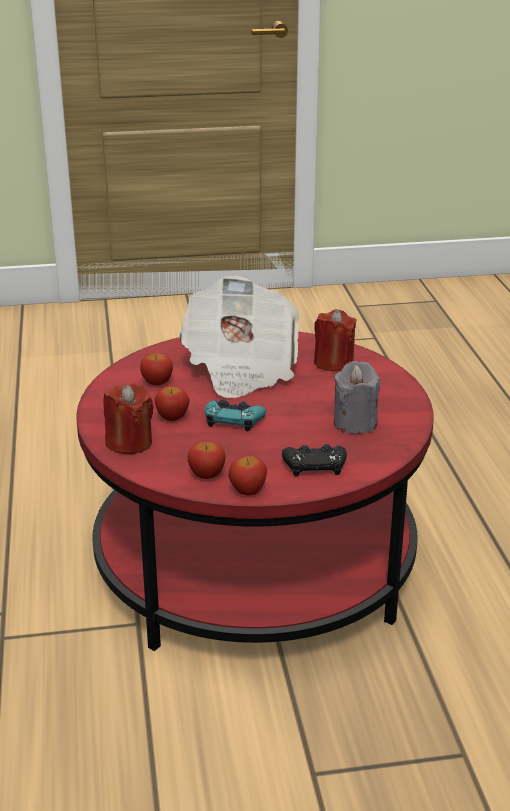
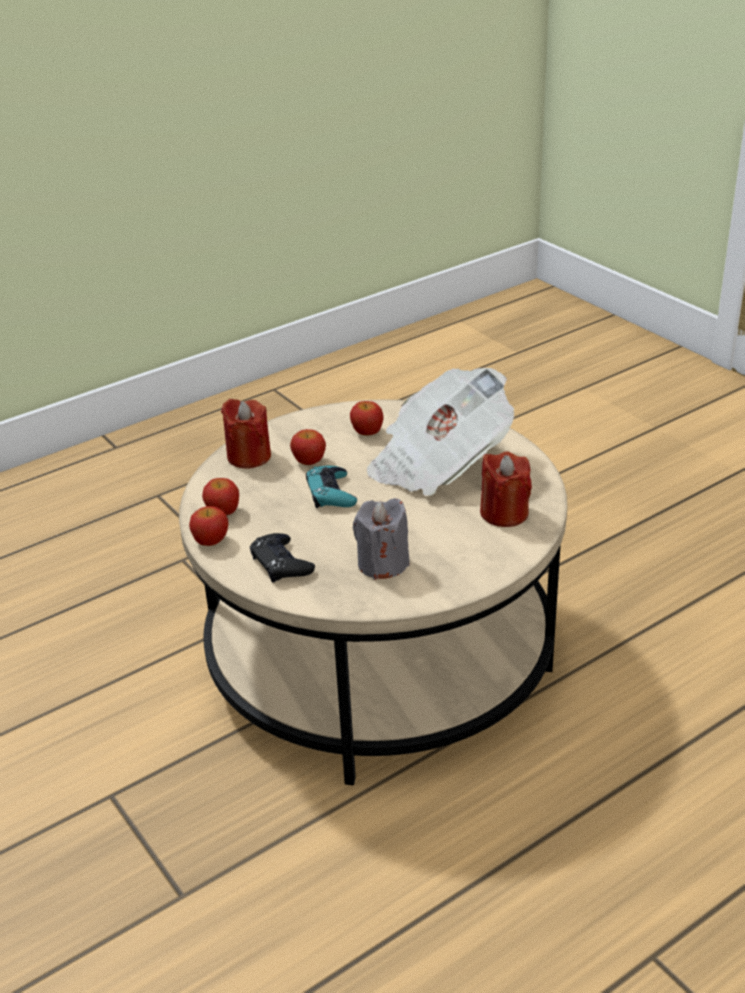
camera: 65 degrees right, 5 degrees up
red coffee table [76,332,433,651] -> beige coffee table [179,399,567,785]

